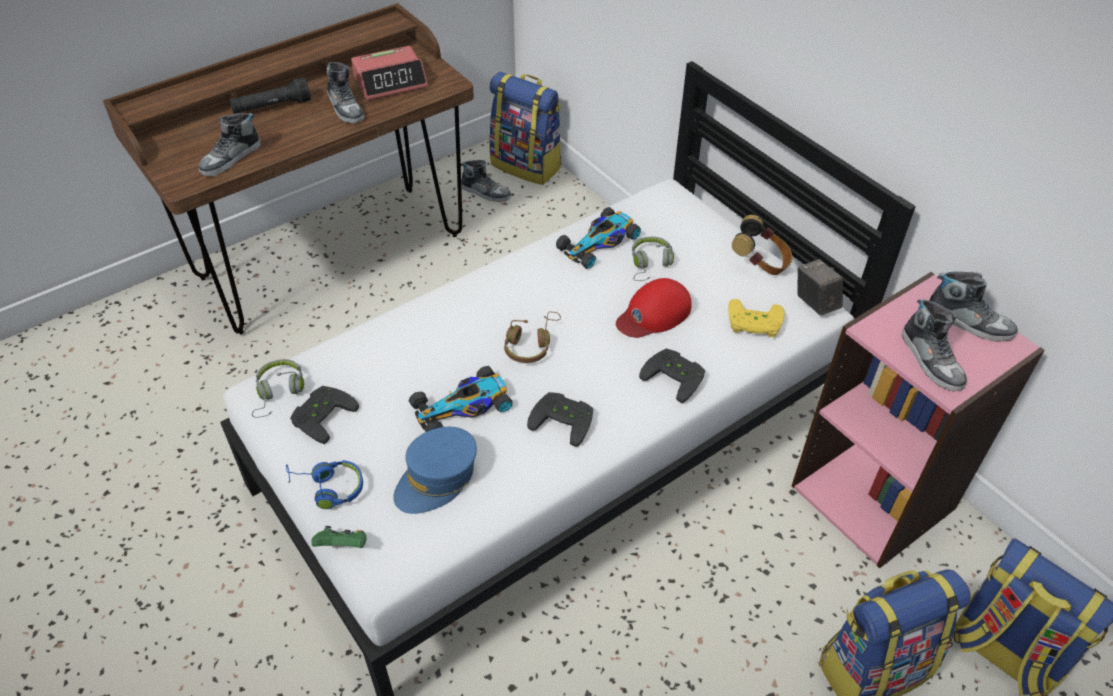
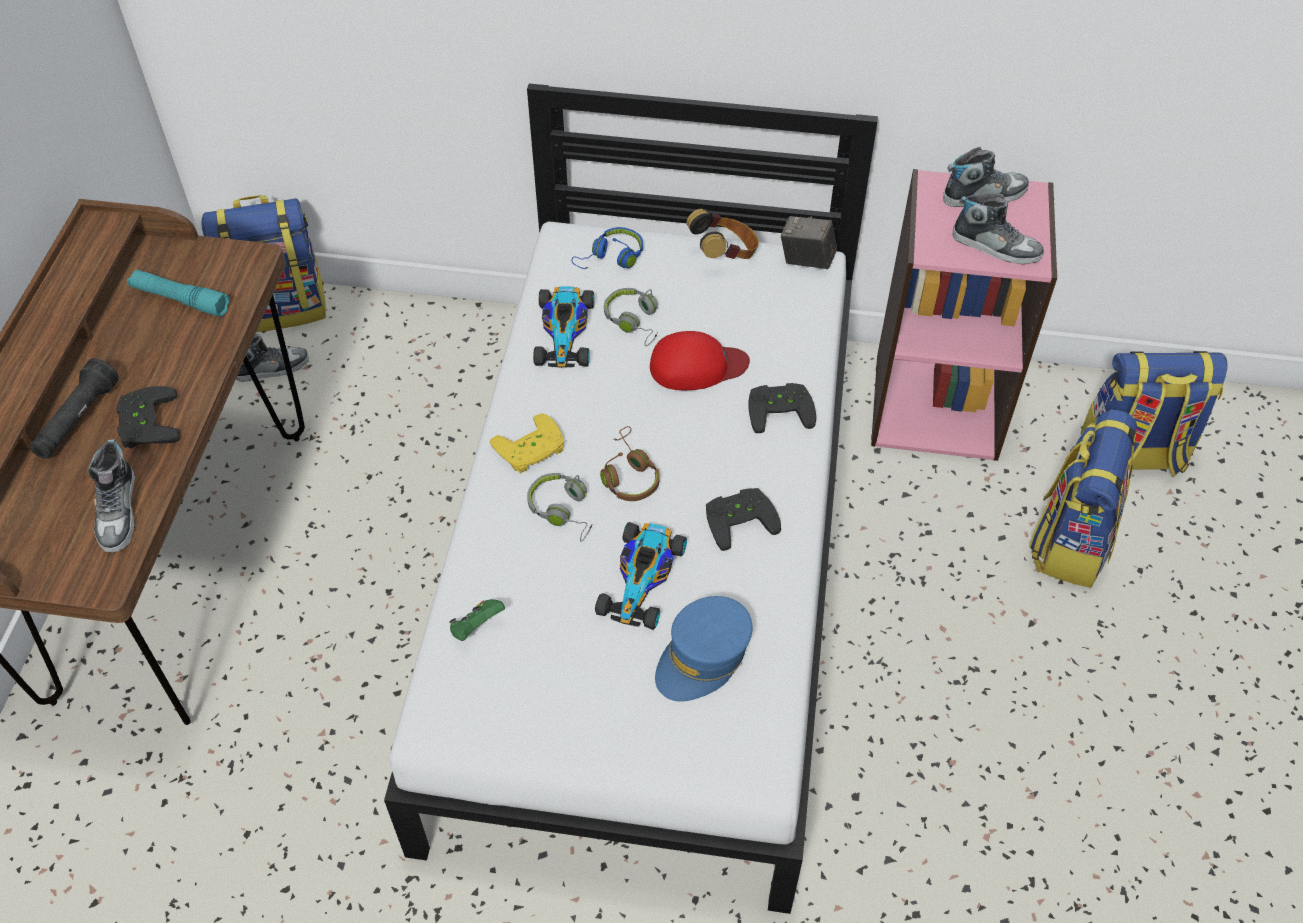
camera: 45 degrees left, 5 degrees up
grey headphones [252,359,304,418] -> grey headphones moved to [527,473,593,542]
blue headphones [286,460,363,509] -> blue headphones moved to [572,227,643,269]
black game controller [290,386,360,444] -> black game controller moved to [116,386,180,448]
green game controller [312,526,366,548] -> green game controller moved to [449,599,505,641]
shoe [326,62,364,124] -> none
alarm clock [351,46,428,101] -> turquoise flashlight [127,269,230,317]
blue cap [393,427,477,514] -> blue cap turned 45 degrees clockwise [655,596,753,702]
red cap [616,278,692,338] -> red cap turned 105 degrees counterclockwise [650,331,750,390]
yellow game controller [728,299,784,338] -> yellow game controller moved to [490,413,564,473]

